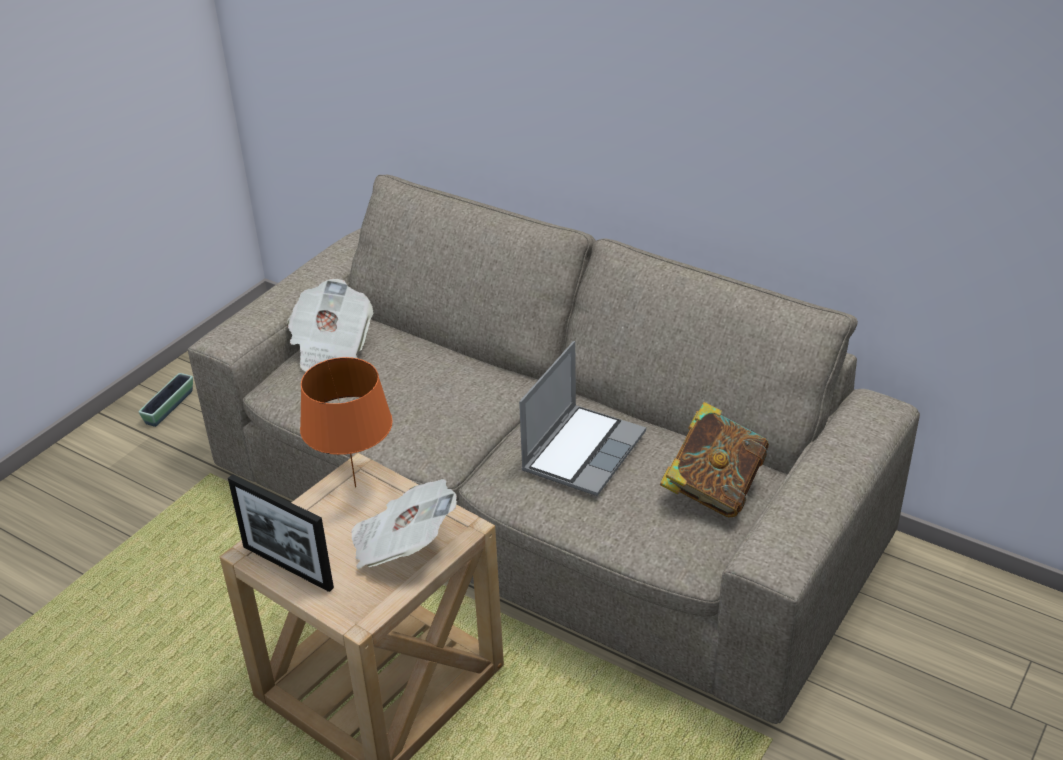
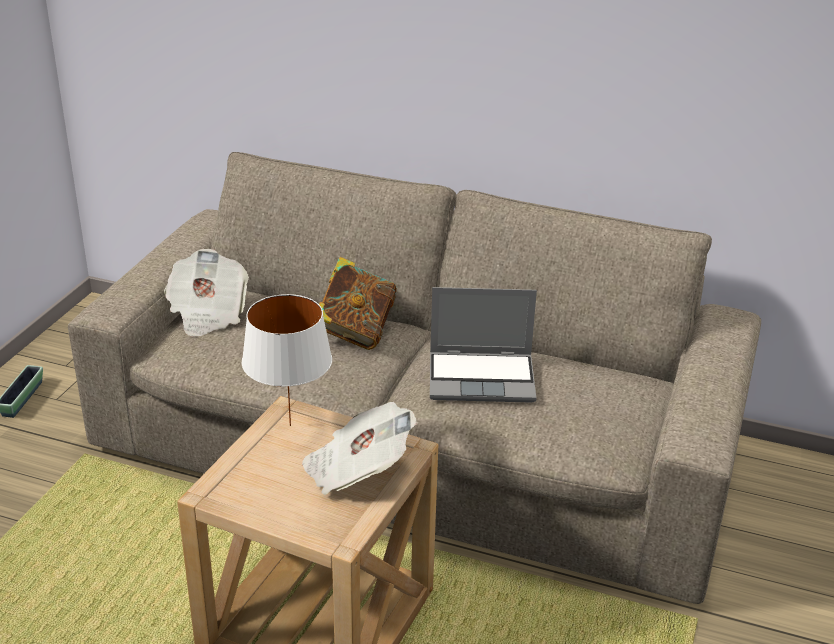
camera: 15 degrees left, 5 degrees down
picture frame [228,474,334,592] -> none
orange table lamp [300,357,393,488] -> white table lamp [242,294,332,426]
laptop [519,341,646,496] -> laptop turned 75 degrees clockwise [430,287,537,403]
book [660,402,769,517] -> book moved to [319,257,397,350]

